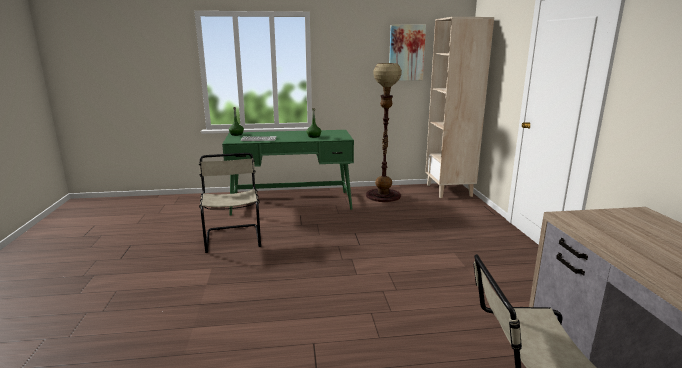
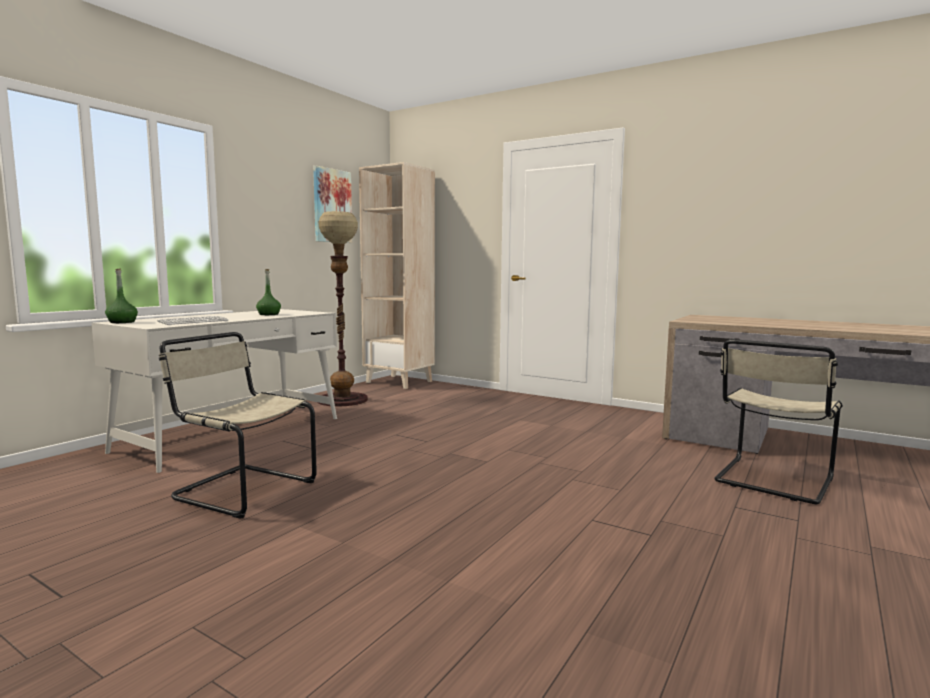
camera: 50 degrees left, 10 degrees down
green desk [222,130,354,215] -> white desk [92,309,337,473]

